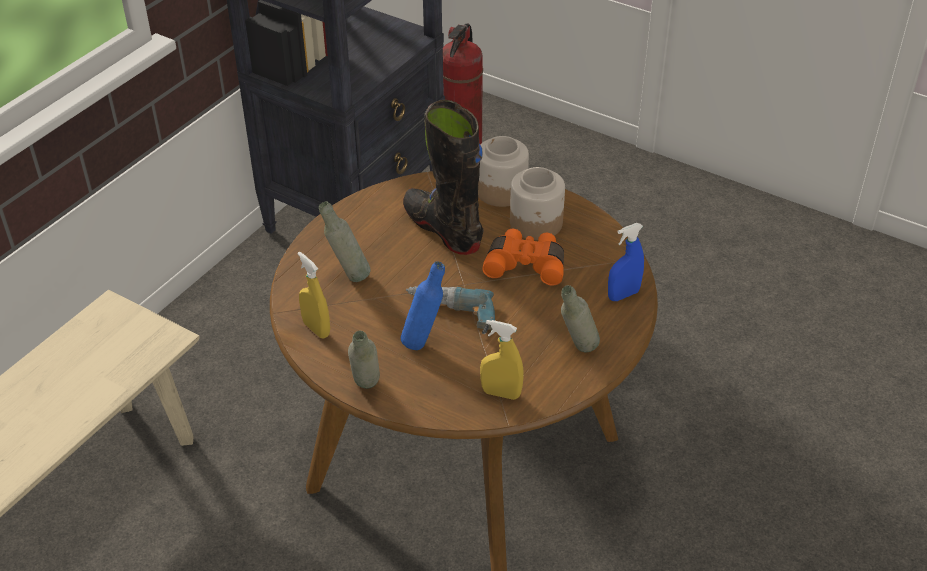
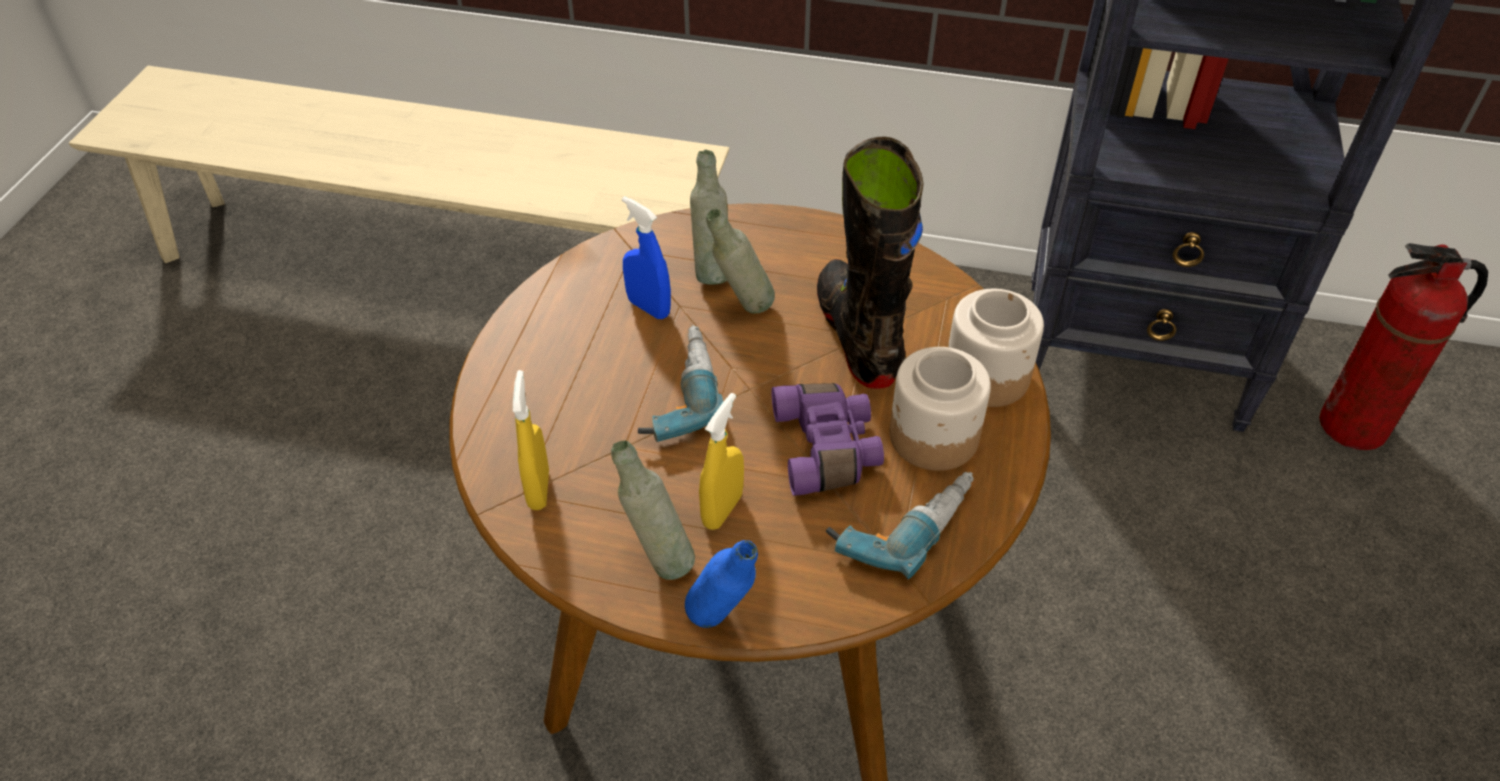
camera: 70 degrees right, 5 degrees up
yellow spray bottle [297,252,330,339] -> yellow spray bottle moved to [699,393,744,530]
grey bottle [348,331,380,389] -> grey bottle moved to [706,208,775,314]
blue bottle [401,261,445,350] -> blue bottle moved to [685,540,758,628]
black boot [403,100,484,255] -> black boot turned 45 degrees counterclockwise [817,136,924,389]
orange binoculars [482,229,564,286] -> purple binoculars [772,383,884,496]
blue spray bottle [608,223,644,301] -> blue spray bottle moved to [622,196,671,319]
none -> power drill [826,472,974,580]

